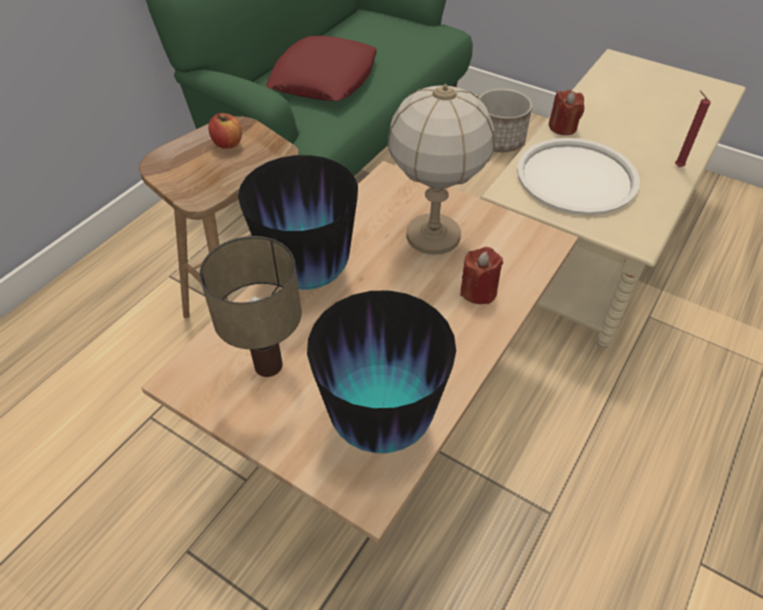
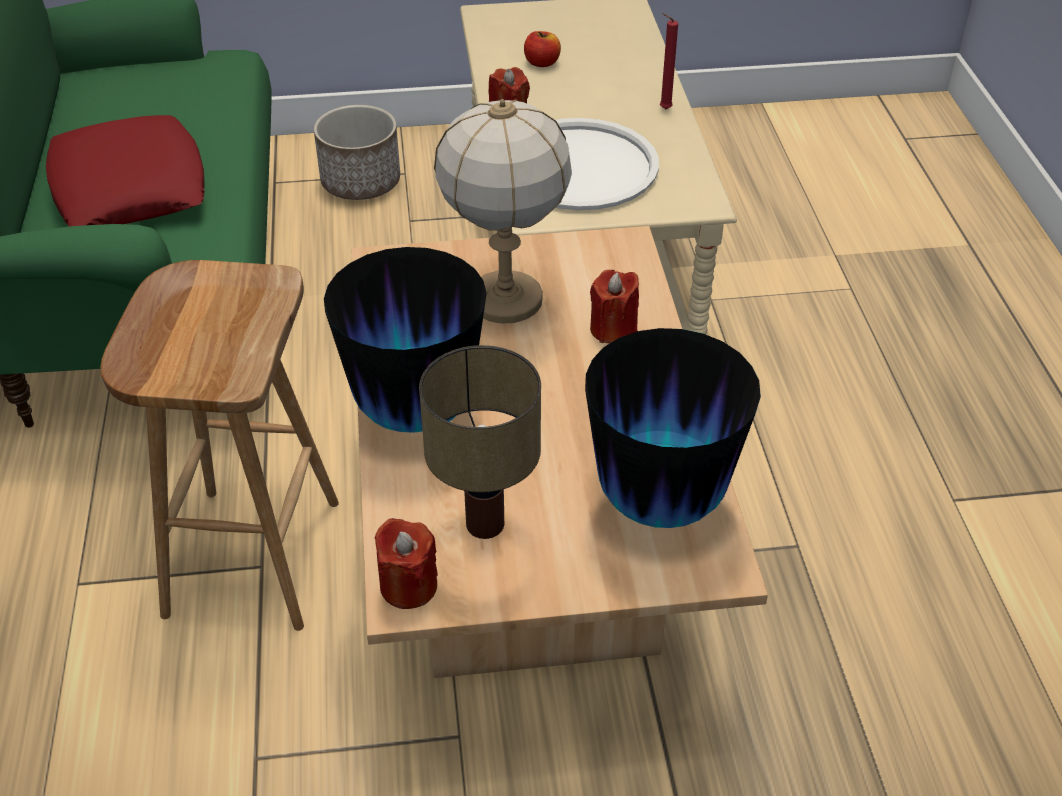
camera: 40 degrees left, 5 degrees down
apple [208,113,242,149] -> apple moved to [524,31,561,67]
none -> red candle [374,518,438,609]

